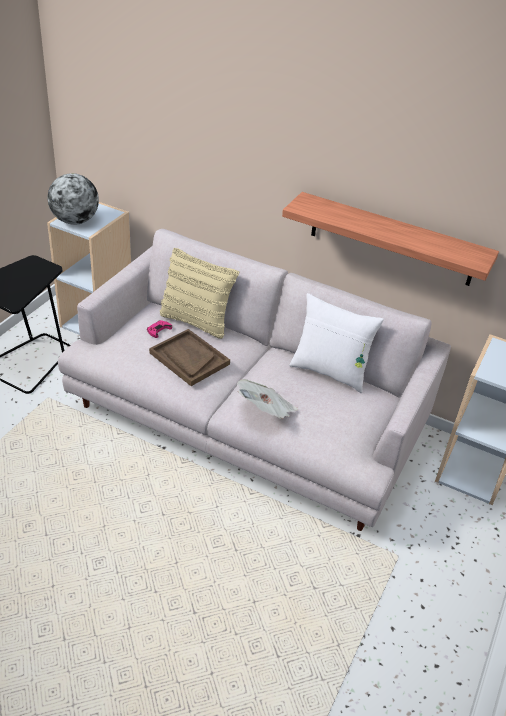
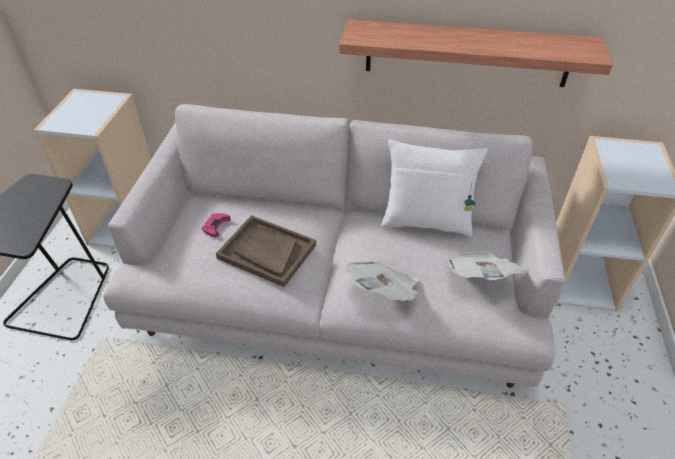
camera: 15 degrees left, 5 degrees up
globe [48,173,99,225] -> none
beige pillow [160,248,239,339] -> none
none -> newspaper [448,250,522,280]

